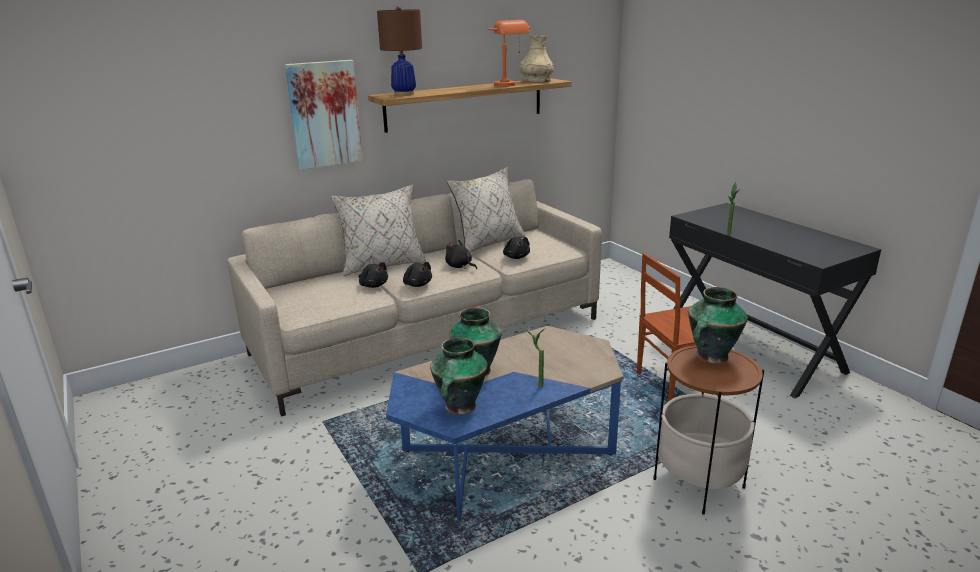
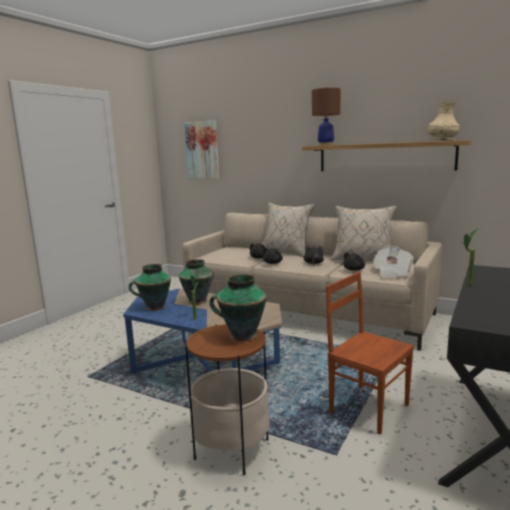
camera: 60 degrees right, 10 degrees down
picture [285,60,363,170] -> picture moved to [184,120,219,179]
orange table lamp [487,20,530,87] -> none
none -> newspaper [373,246,414,279]

